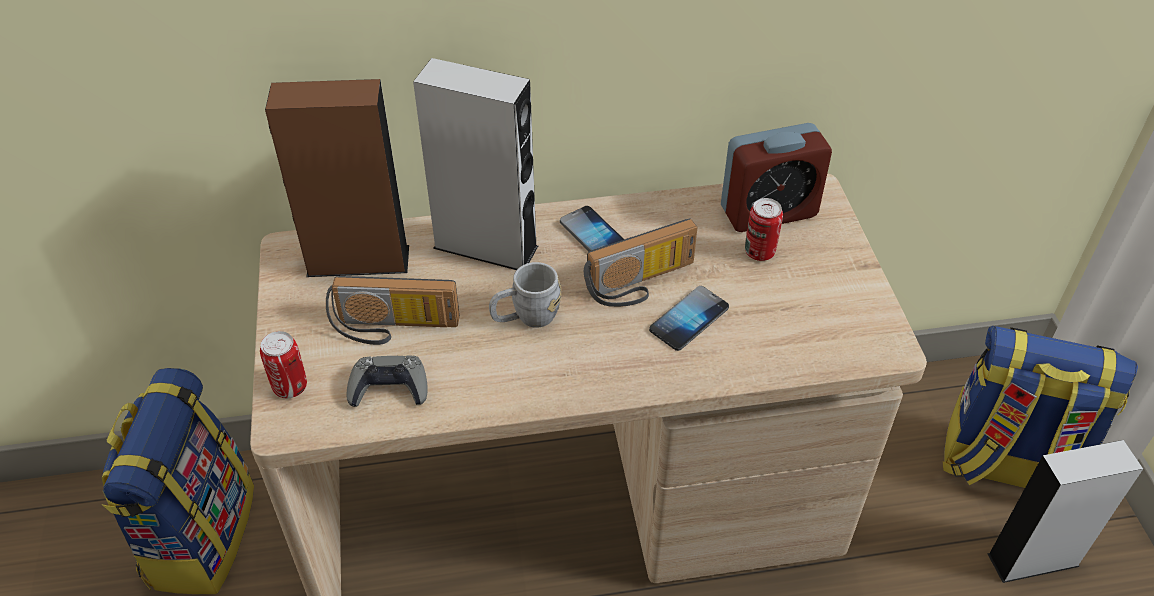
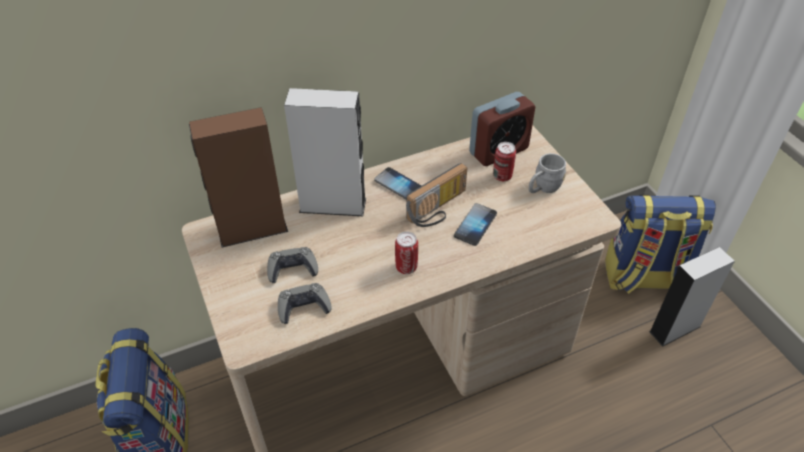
camera: 15 degrees left, 0 degrees up
can [260,331,307,398] -> can moved to [395,232,418,274]
radio [326,276,460,345] -> grey game controller [267,247,318,283]
grey mug [489,262,561,328] -> grey mug moved to [529,153,566,193]

